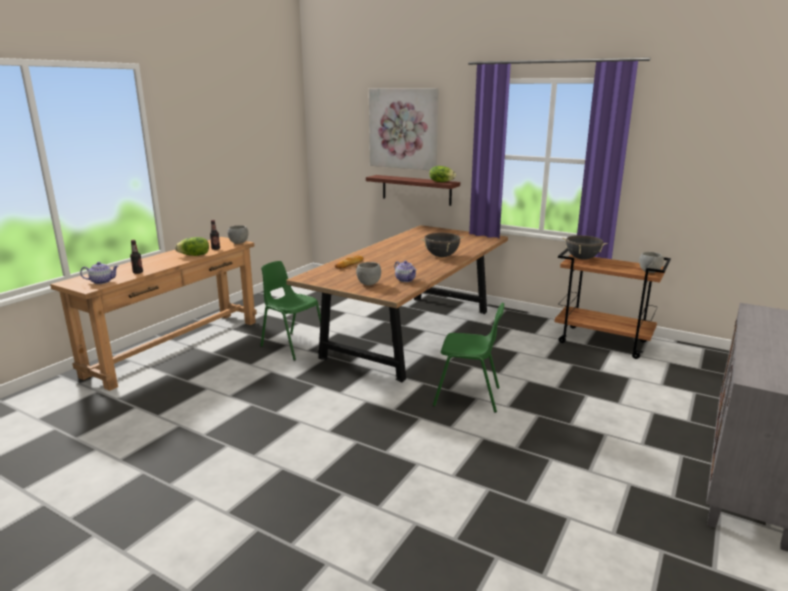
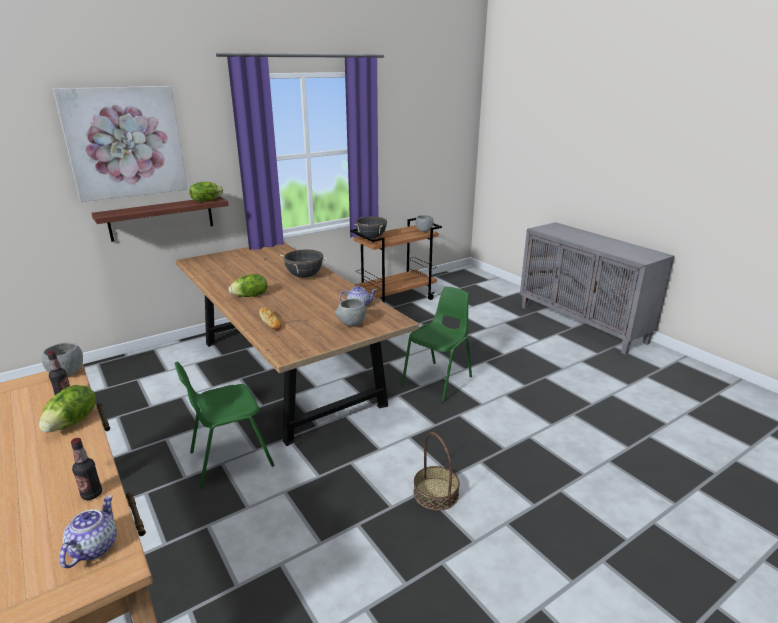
camera: 65 degrees left, 5 degrees up
none -> lettuce [229,274,267,297]
none -> basket [413,432,460,511]

